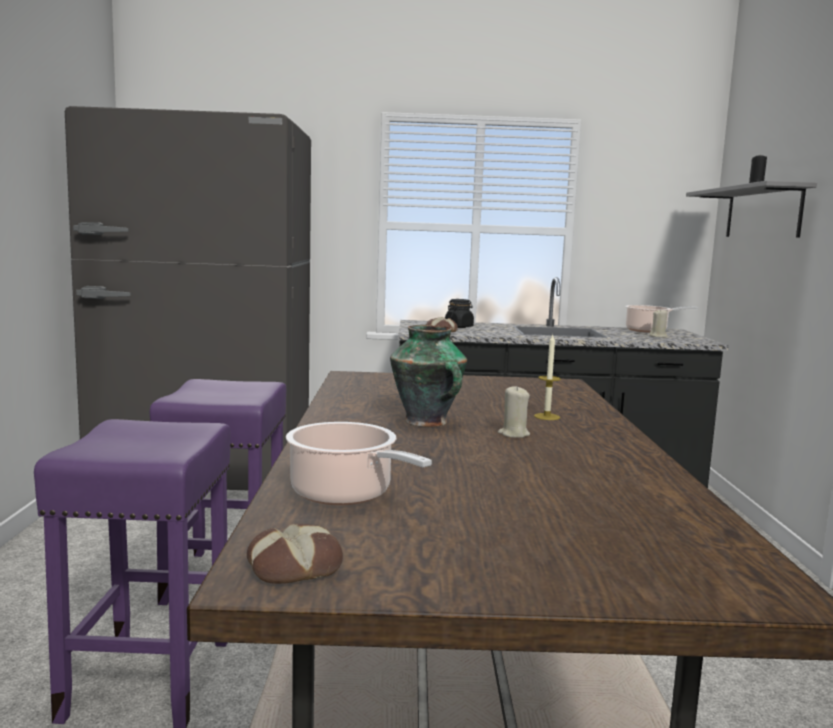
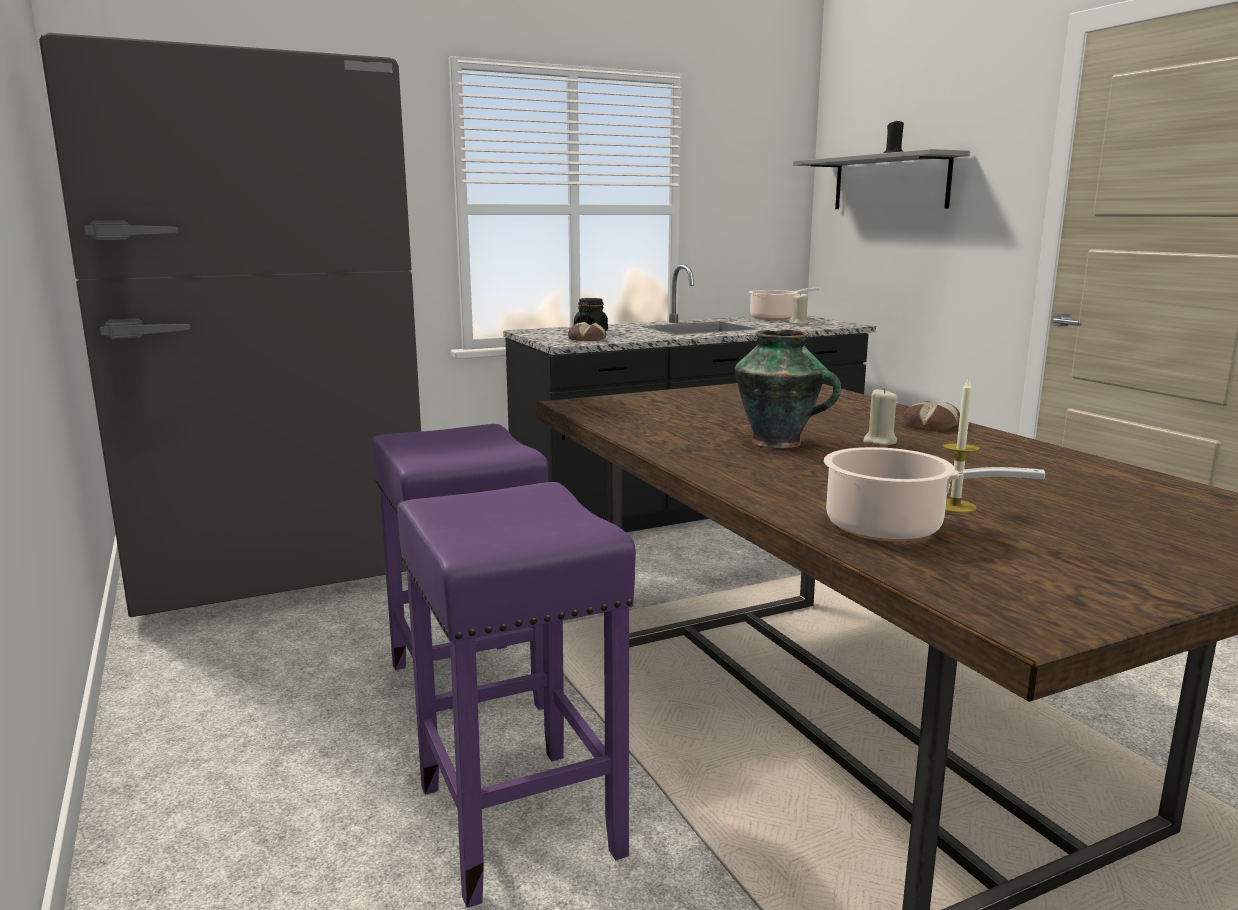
camera: 25 degrees left, 5 degrees up
bread [247,524,343,584] -> bread moved to [903,401,960,431]
candle [534,335,561,420] -> candle moved to [943,377,980,513]

